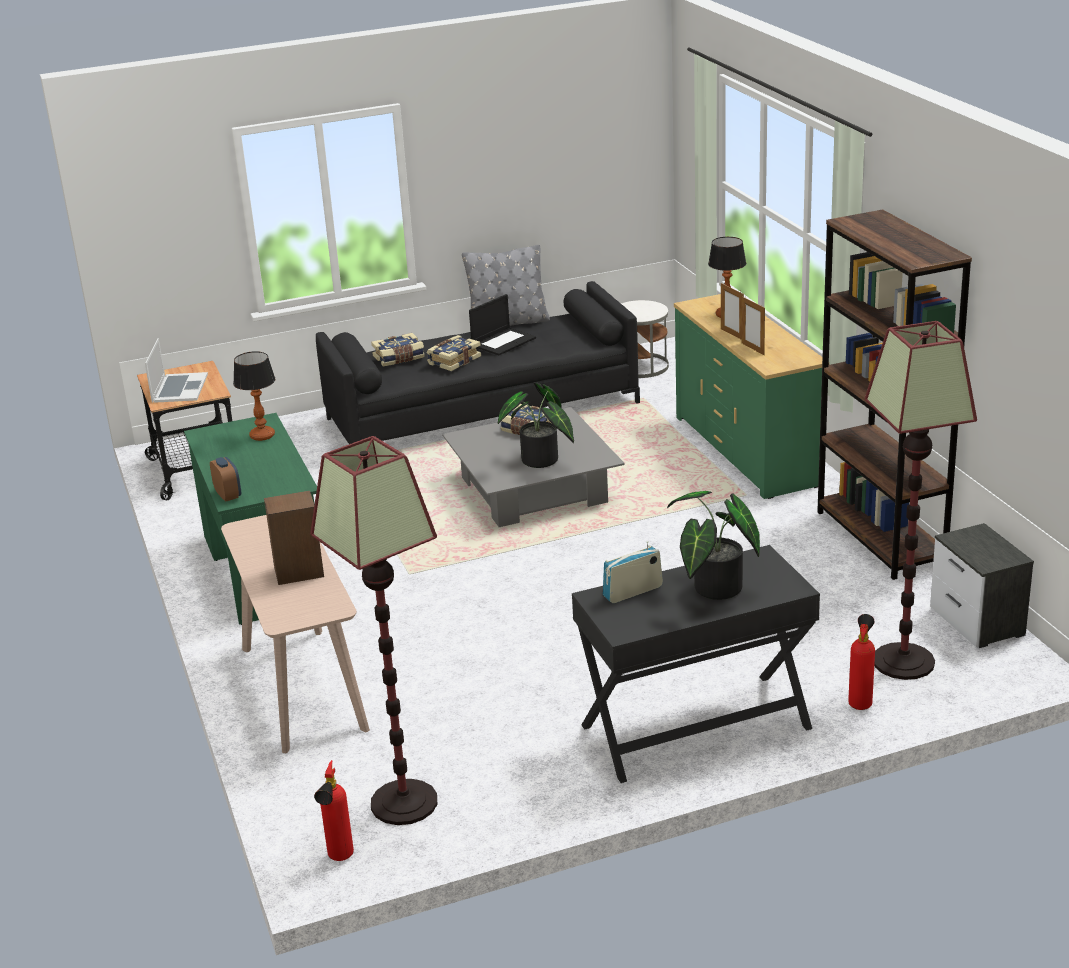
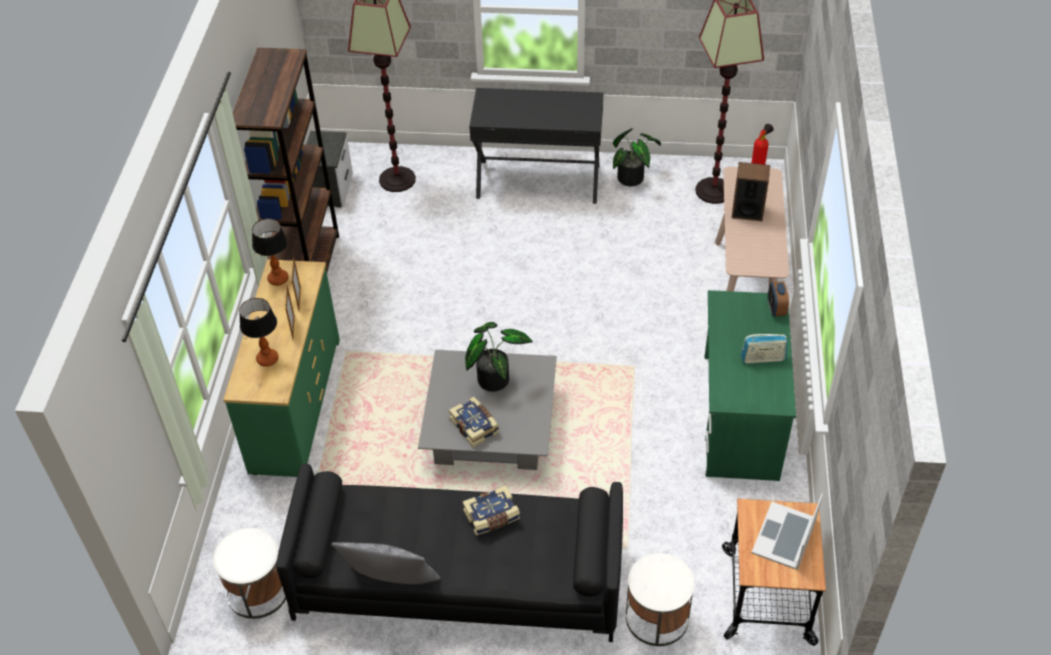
camera: 155 degrees left, 20 degrees up
table lamp [233,351,276,441] -> table lamp moved to [252,218,289,286]
book [371,333,425,366] -> none
laptop [469,294,536,355] -> none
radio [603,541,663,603] -> radio moved to [741,334,787,364]
potted plant [667,491,760,600] -> potted plant moved to [613,128,661,186]
fire extinguisher [848,614,875,710] -> none
none -> white side table [626,553,695,646]

